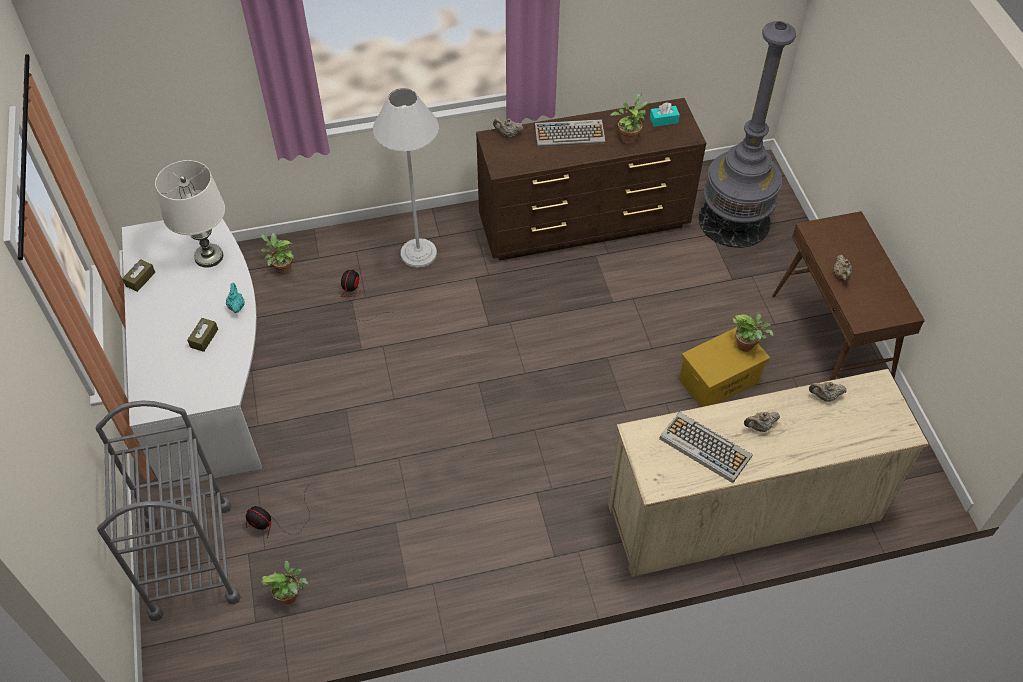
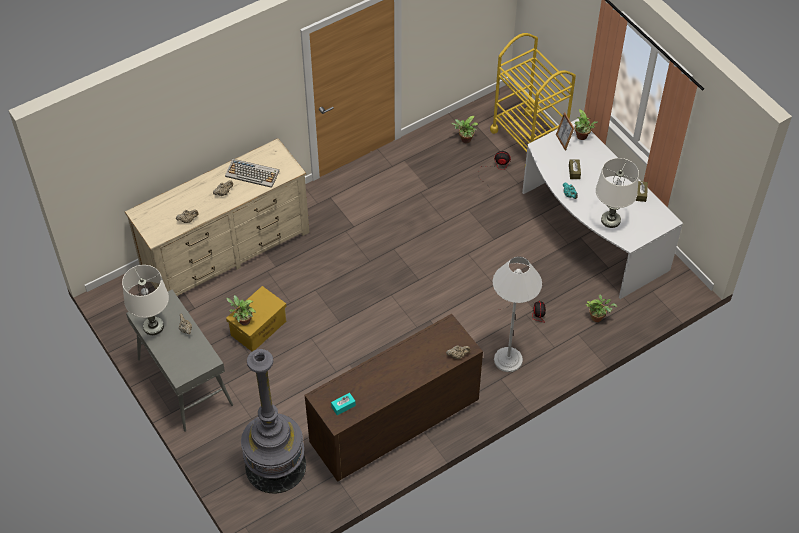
camera: 160 degrees right, 0 degrees up
grey cart [95,400,241,621] -> yellow cart [490,33,576,164]
keyboard [535,119,605,147] -> none
potted plant [610,93,649,144] -> potted plant moved to [574,109,598,140]
brown console table [772,211,925,381] -> grey console table [126,290,233,432]
none -> white table lamp [122,265,169,335]
none -> picture frame [556,112,574,150]

